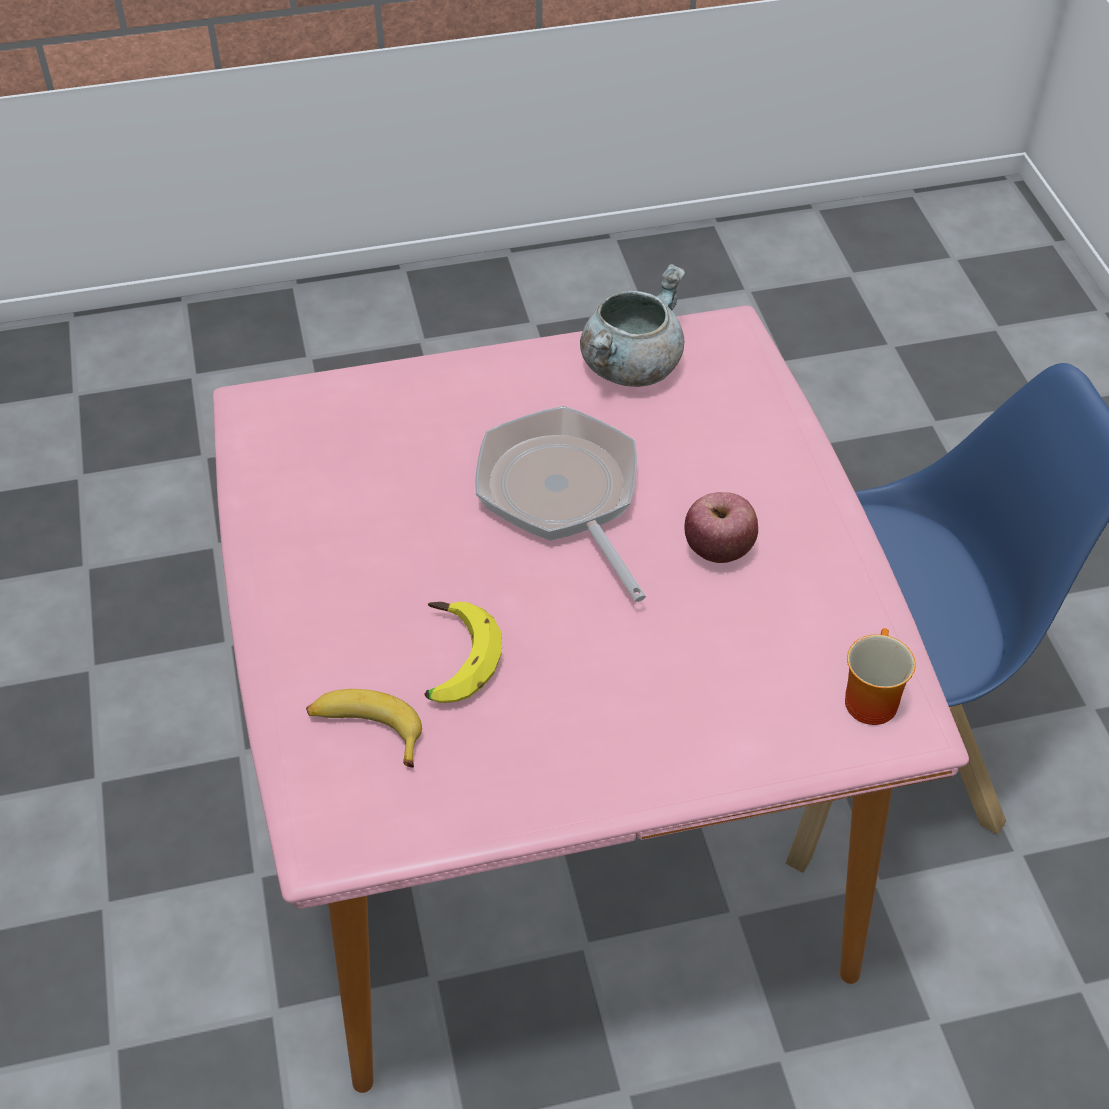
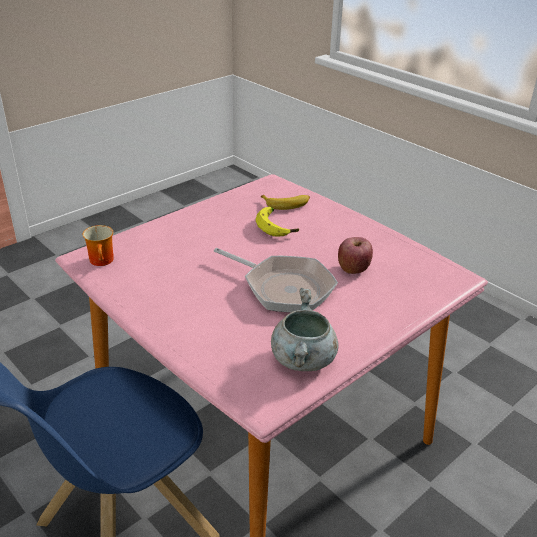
camera: 150 degrees right, 15 degrees down
apple [684,492,758,563] -> apple moved to [338,237,373,274]

